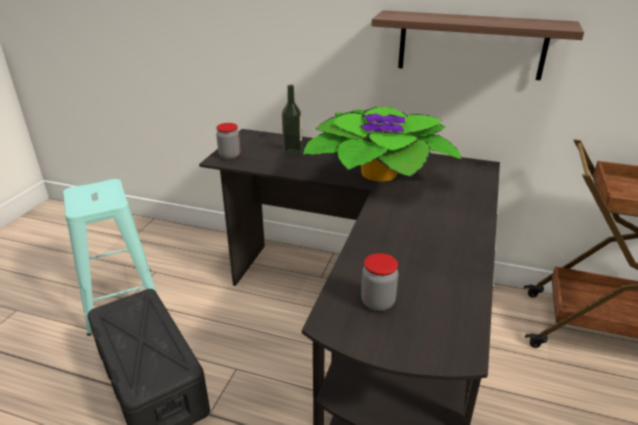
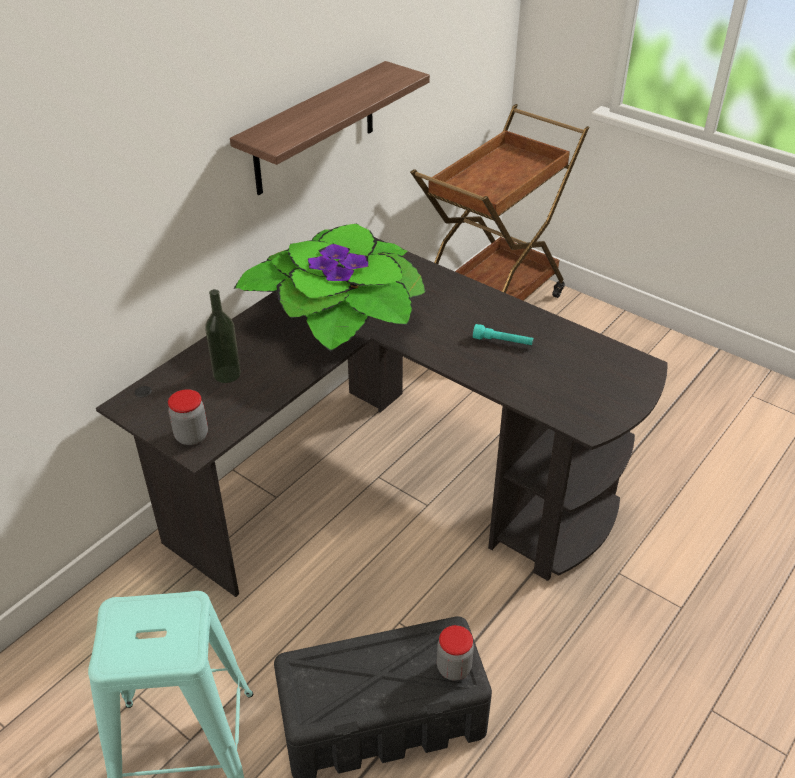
camera: 70 degrees left, 10 degrees up
jar [361,253,398,311] -> jar moved to [437,625,474,681]
none -> turquoise flashlight [473,324,534,345]

